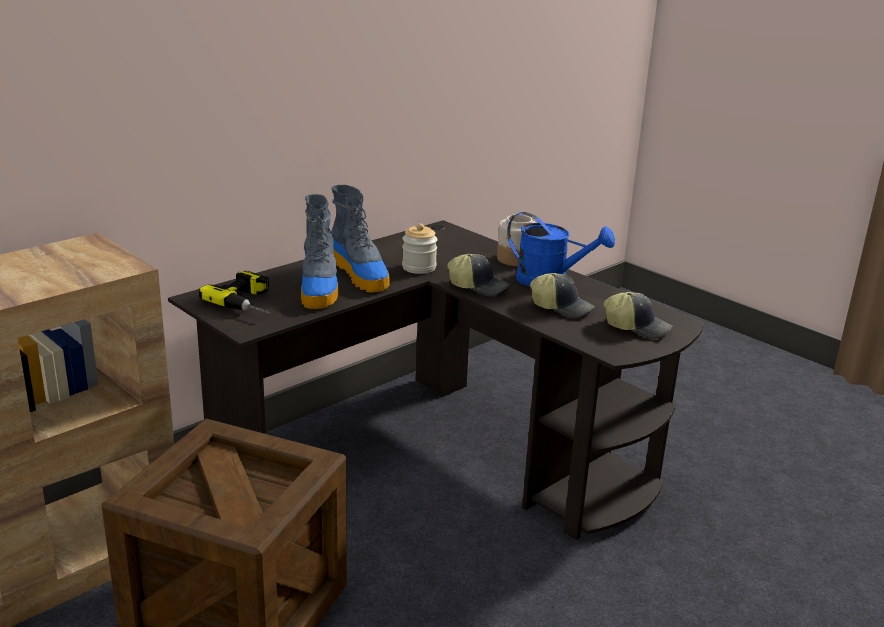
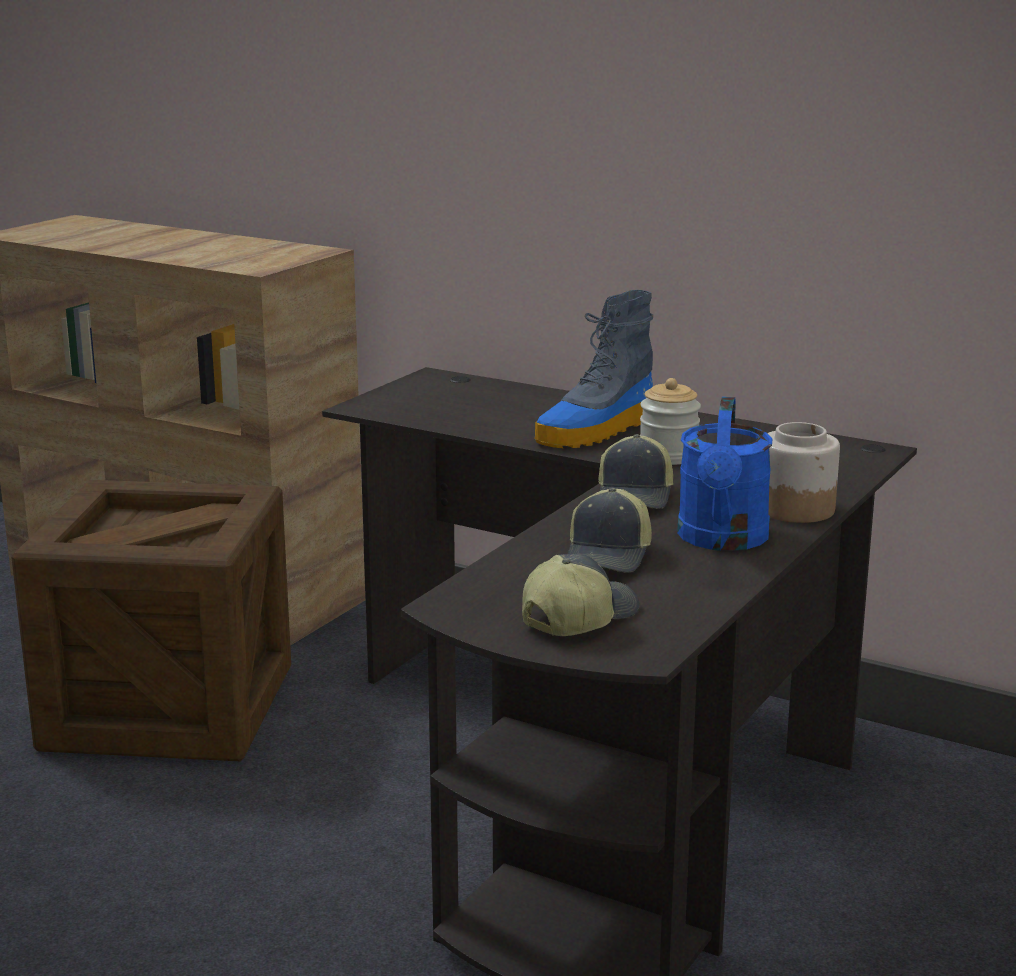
camera: 75 degrees right, 5 degrees down
power drill [199,271,271,314] -> none
boot [301,194,339,309] -> none
cap [604,292,672,339] -> cap turned 150 degrees counterclockwise [522,554,640,636]

